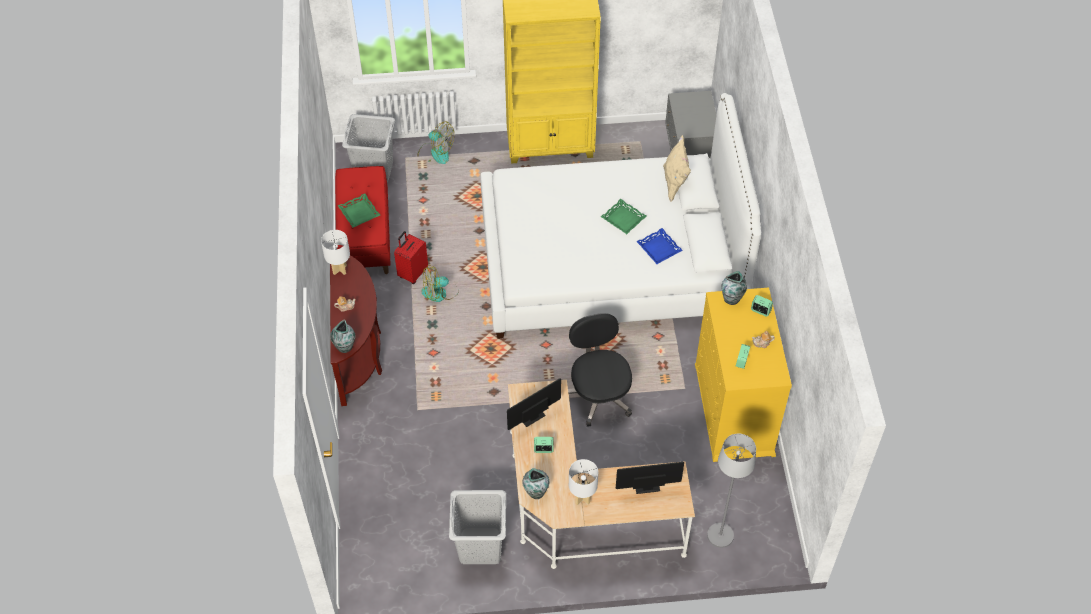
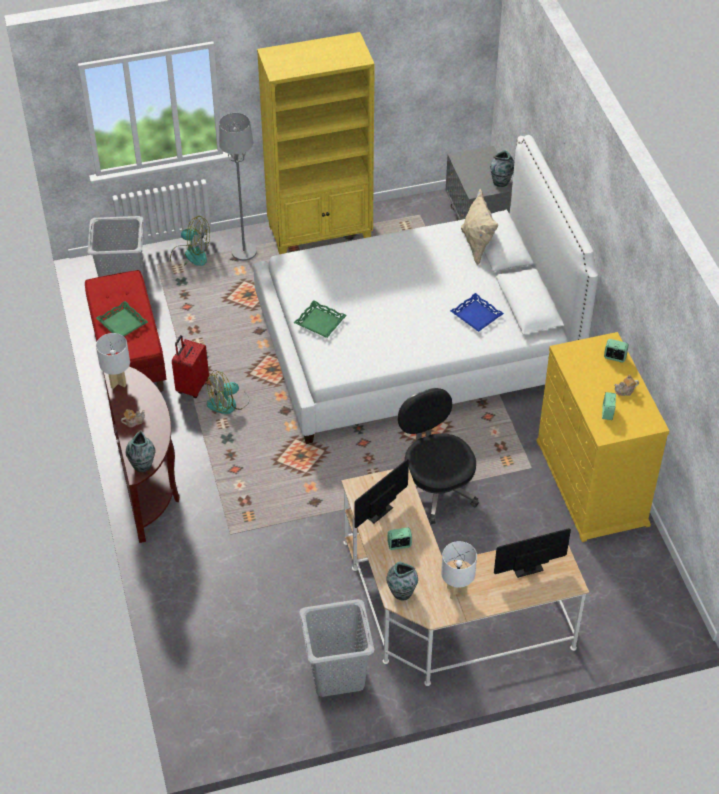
camera: 10 degrees left, 5 degrees down
green tray [601,199,647,234] -> green tray moved to [294,300,347,338]
grey floor lamp [707,434,756,548] -> grey floor lamp moved to [219,113,257,261]
vase [721,271,747,305] -> vase moved to [490,150,514,187]

